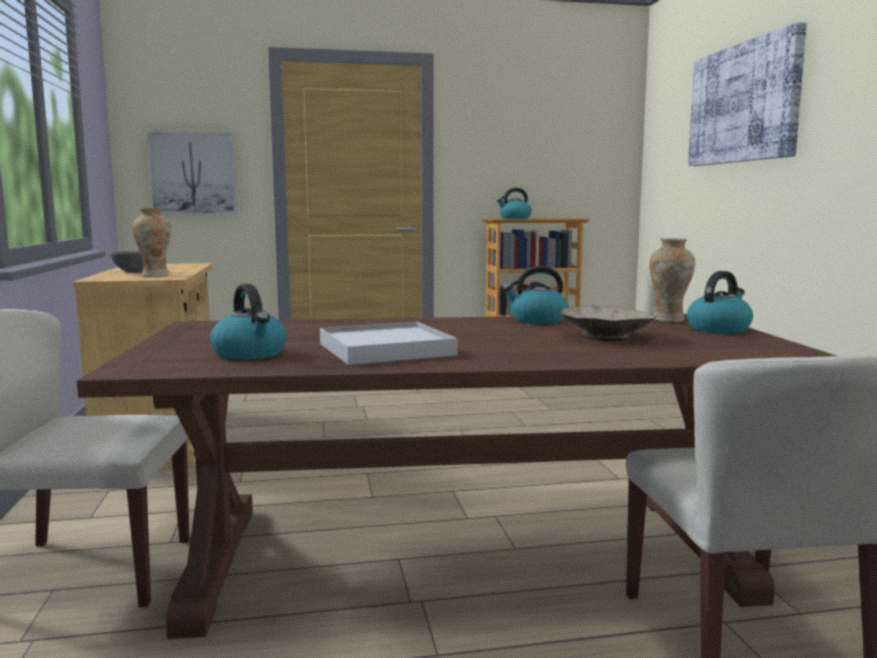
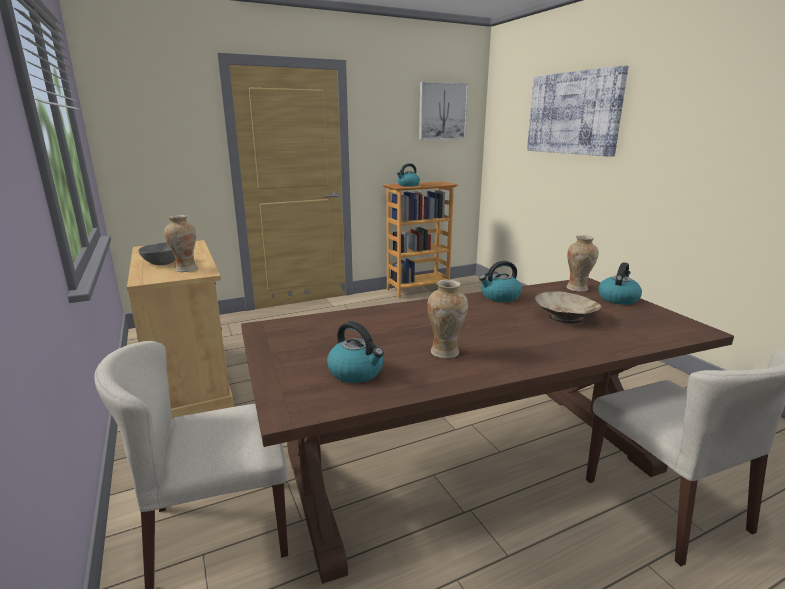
camera: 15 degrees left, 10 degrees up
picture [146,131,237,215] -> picture moved to [419,82,468,140]
white tray [320,322,458,365] -> vase [427,280,468,359]

